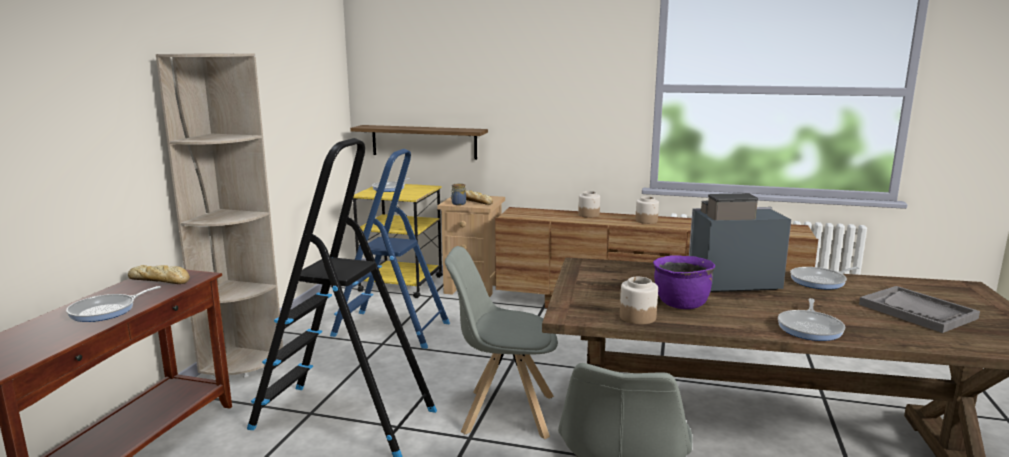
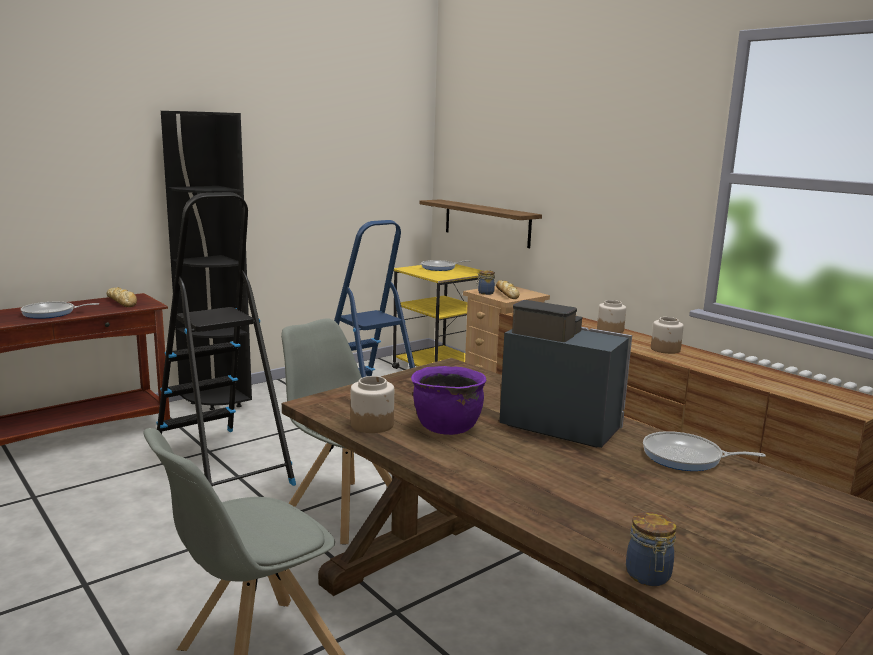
camera: 35 degrees right, 0 degrees up
beige bookcase [156,53,283,379] -> black bookcase [161,111,252,410]
frying pan [778,298,845,341] -> none
grey tray [859,286,980,333] -> none
none -> jar [626,511,676,586]

